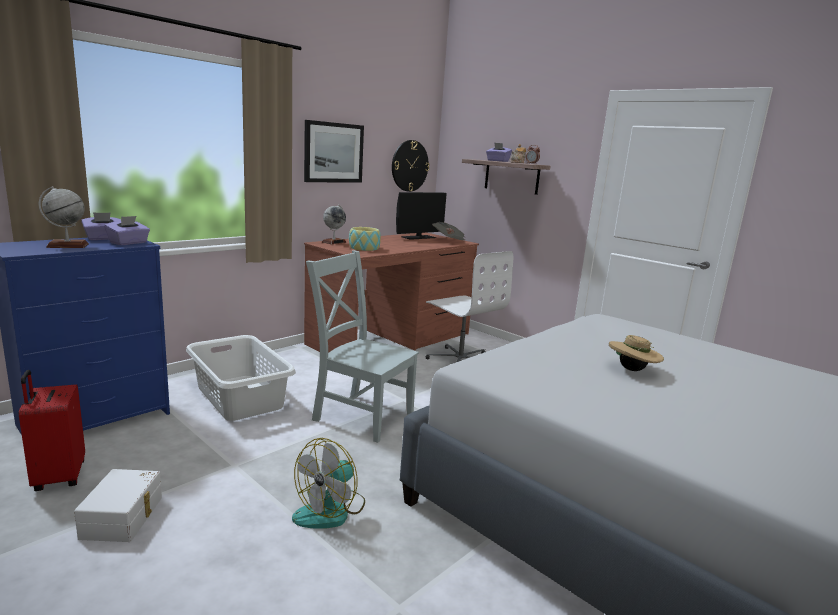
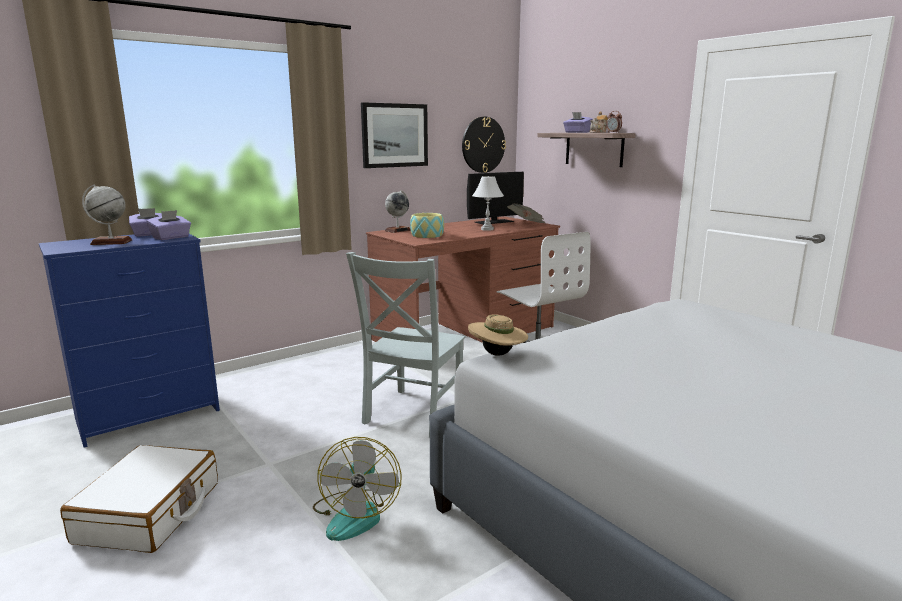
camera: 10 degrees right, 0 degrees up
red suitcase [19,370,85,491] -> none
white storage box [74,469,162,542] -> white suitcase [60,445,218,553]
white laundry basket [186,335,296,421] -> none
fan [292,438,365,529] -> fan turned 45 degrees counterclockwise [313,437,402,541]
grey chair [306,250,419,443] -> grey chair turned 105 degrees counterclockwise [346,252,465,438]
beige hat [609,335,664,371] -> beige hat moved to [468,314,528,356]
none -> white table lamp [472,176,504,231]

